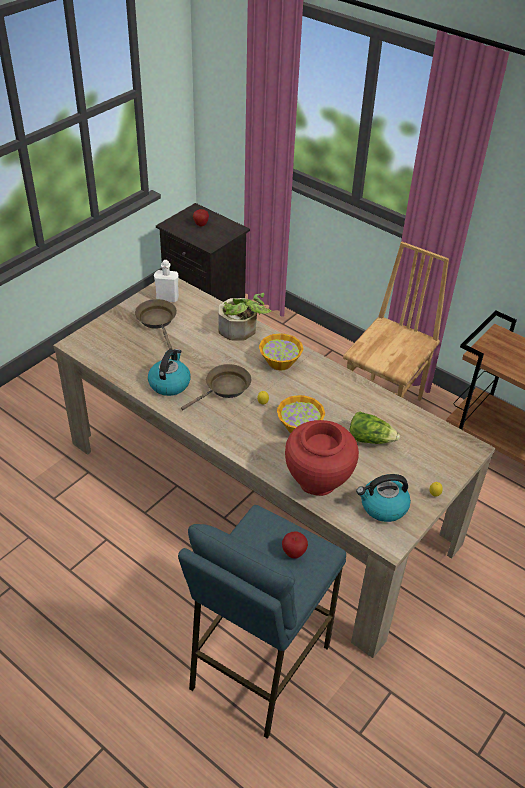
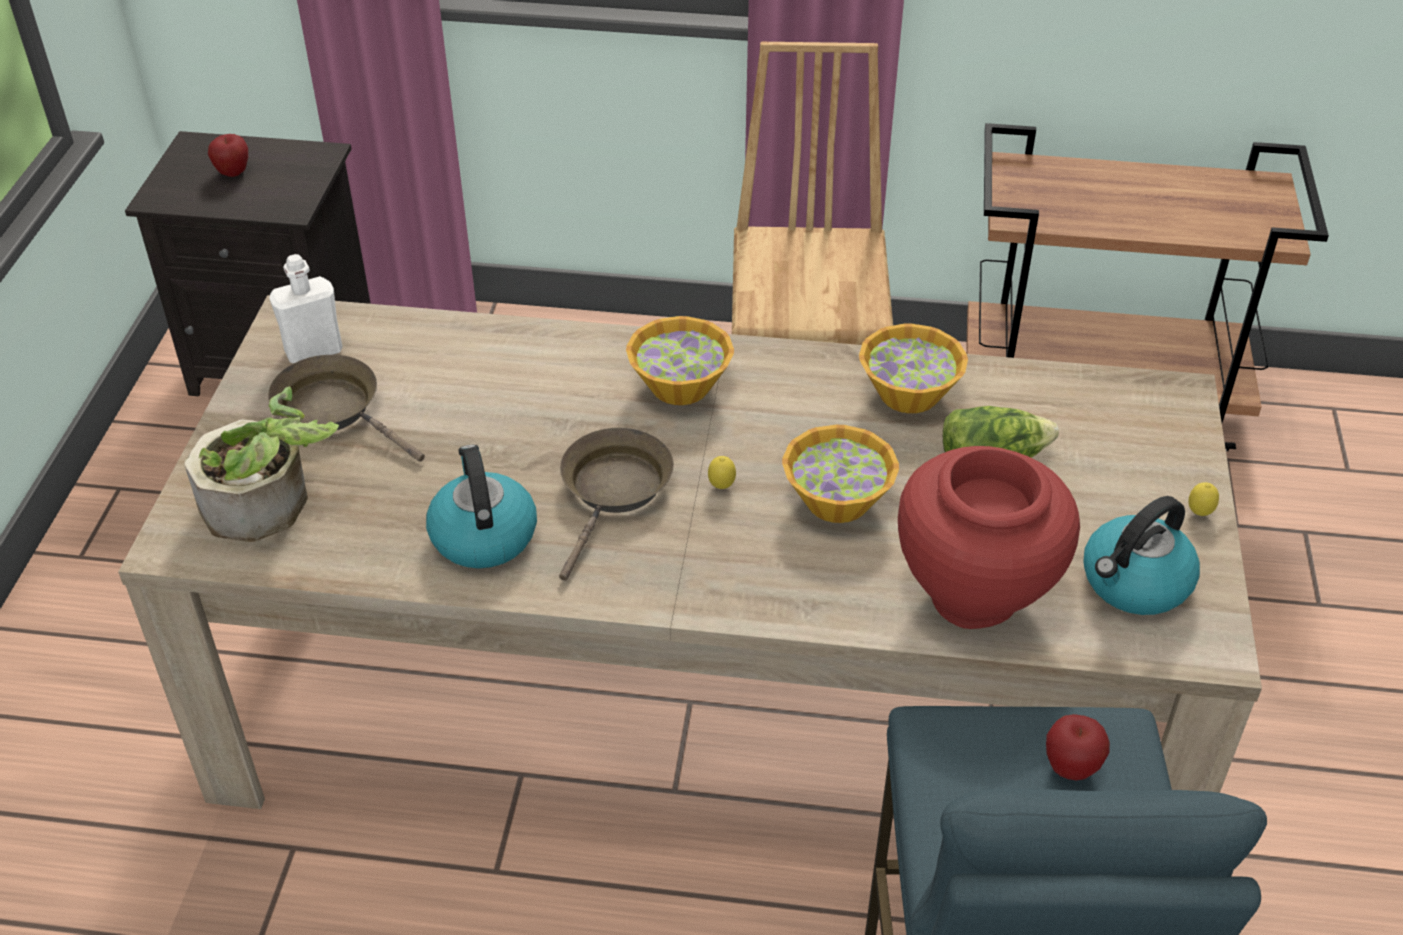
camera: 30 degrees left, 0 degrees up
potted plant [218,293,271,341] -> potted plant moved to [184,386,339,542]
none -> bowl [859,324,968,413]

